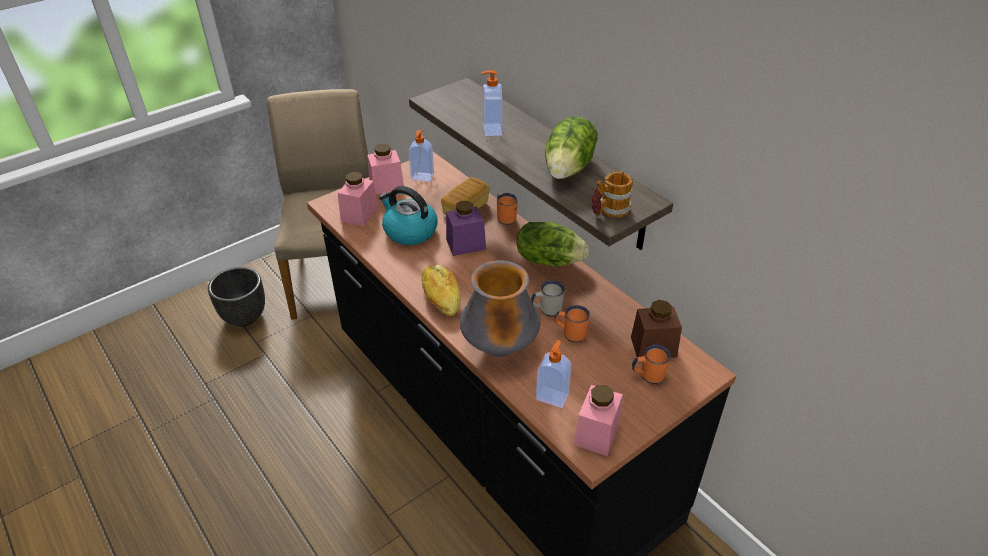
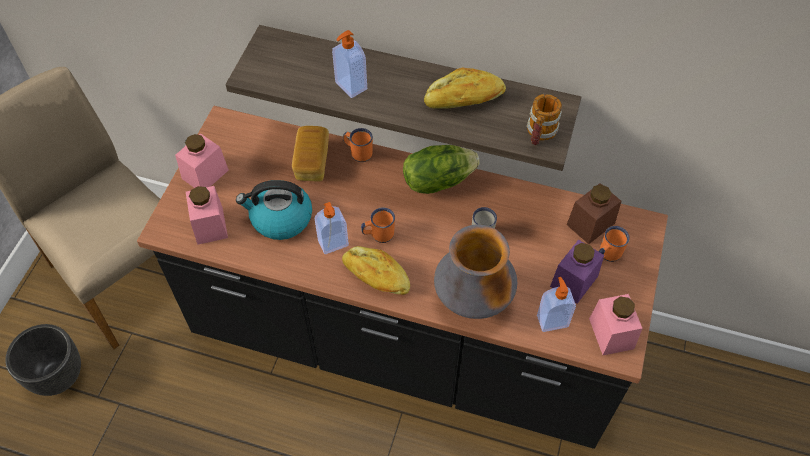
camera: 35 degrees left, 15 degrees up
soap dispenser [408,130,434,182] -> soap dispenser moved to [315,202,349,254]
purple jar [446,201,486,256] -> purple jar moved to [550,239,604,304]
lettuce [545,116,598,179] -> bread [424,67,506,109]
orange mug [555,305,590,342] -> orange mug moved to [361,207,395,243]

